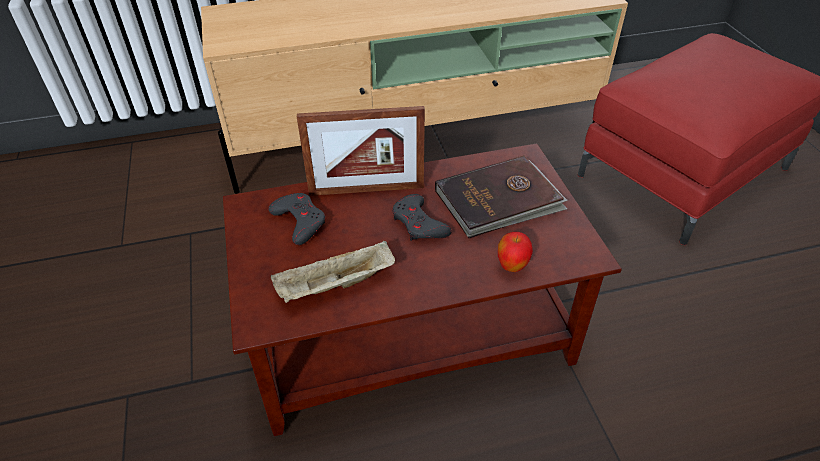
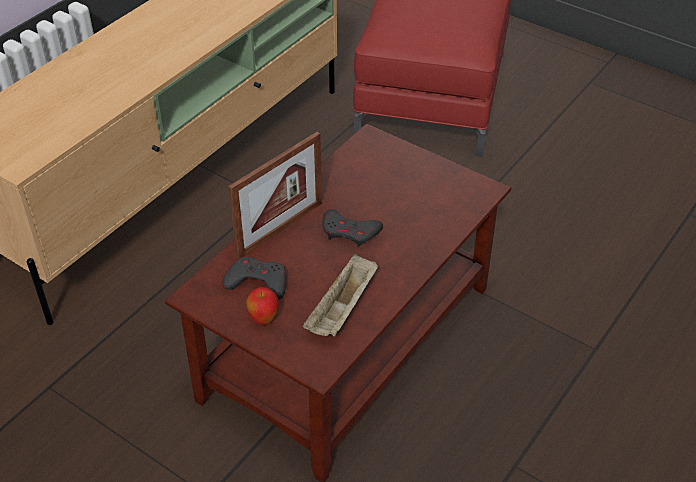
camera: 40 degrees left, 0 degrees up
brown book [435,155,568,238] -> none
apple [498,232,533,272] -> apple moved to [246,287,279,325]

